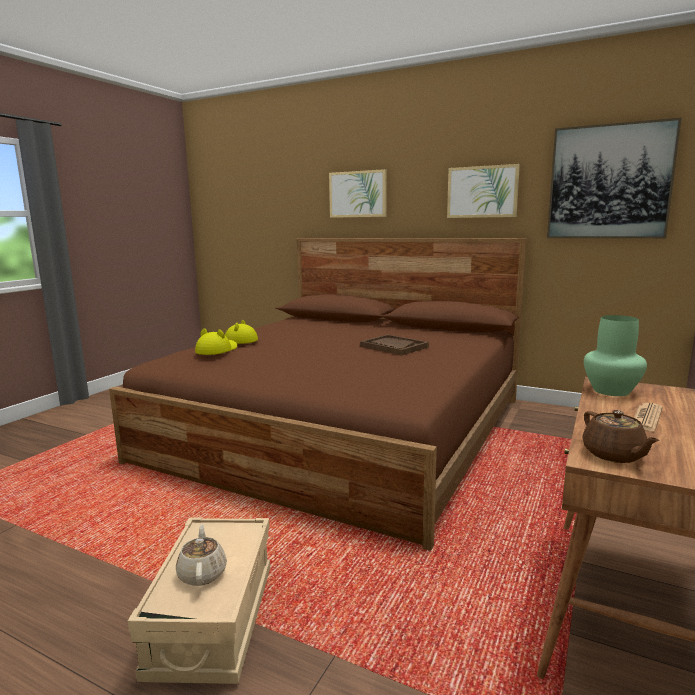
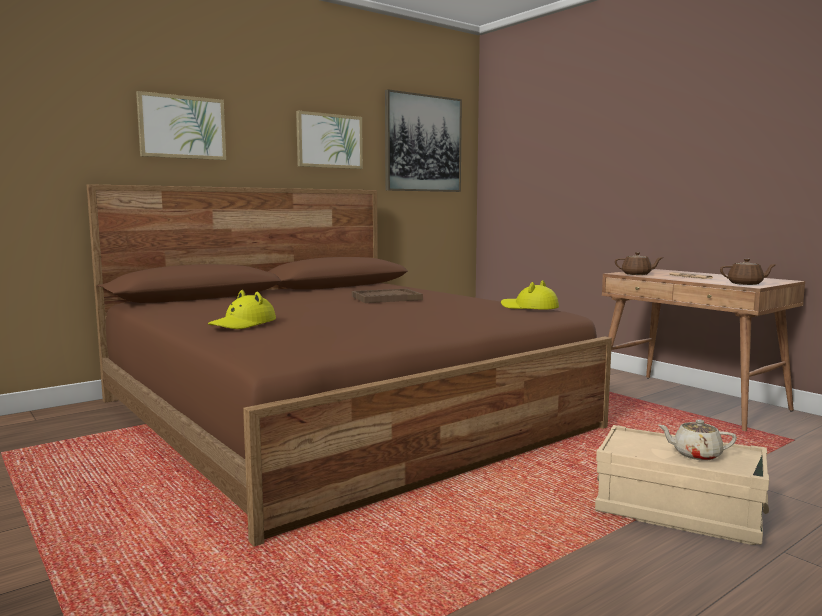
camera: 65 degrees left, 5 degrees down
yellow hat [195,328,237,355] -> yellow hat moved to [501,280,559,309]
green vase [584,315,647,396] -> brown teapot [615,252,664,275]

